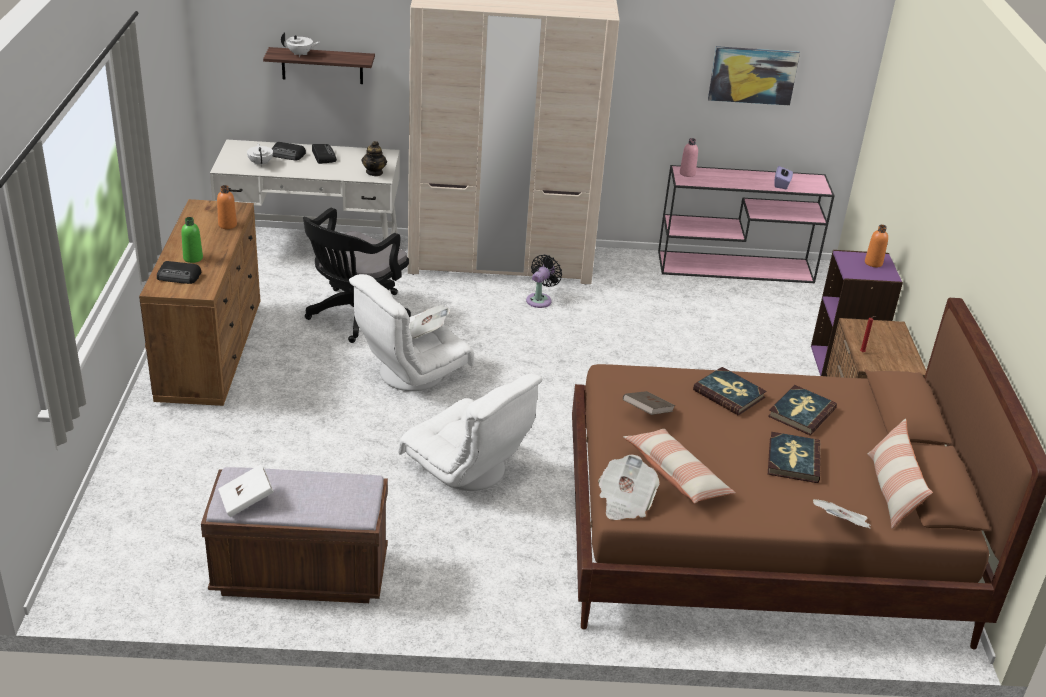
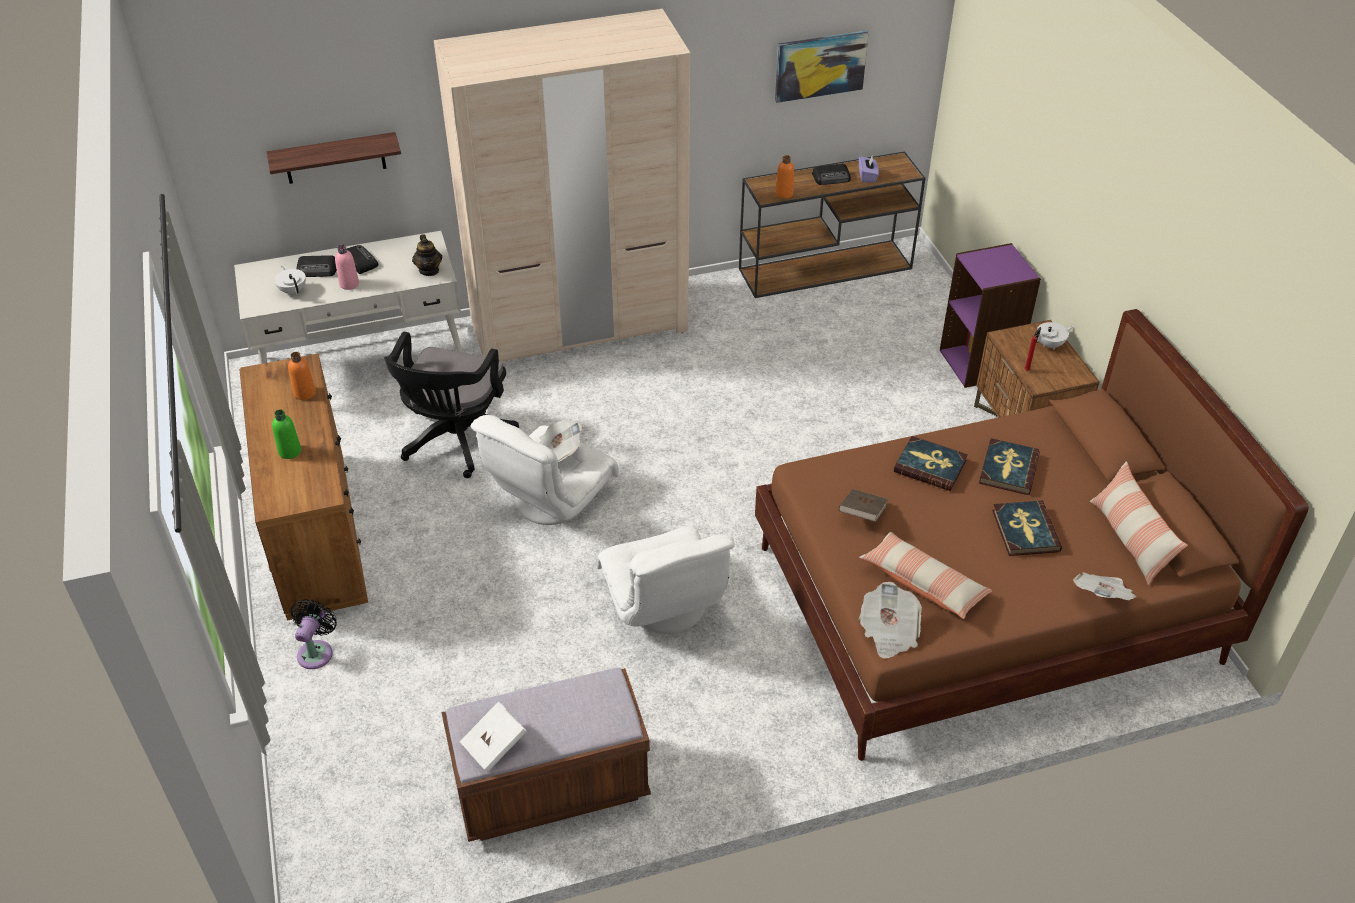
camera: 15 degrees left, 10 degrees up
radio [157,261,201,284] -> radio moved to [812,164,851,185]
white teapot [281,32,320,57] -> white teapot moved to [1034,322,1074,350]
white armchair [398,374,542,491] -> white armchair turned 45 degrees clockwise [597,526,735,634]
black fan [526,255,562,308] -> black fan moved to [291,599,337,669]
pink console table [658,165,835,283] -> brown console table [739,151,925,298]
pink bottle [680,138,698,177] -> pink bottle moved to [335,244,359,290]
orange bottle [865,225,888,267] -> orange bottle moved to [775,155,794,198]

